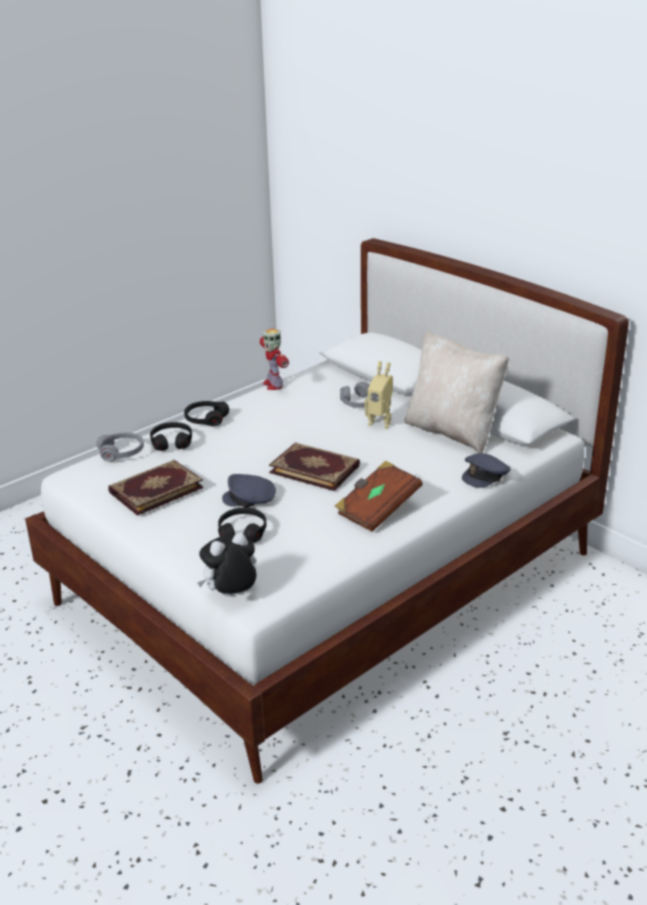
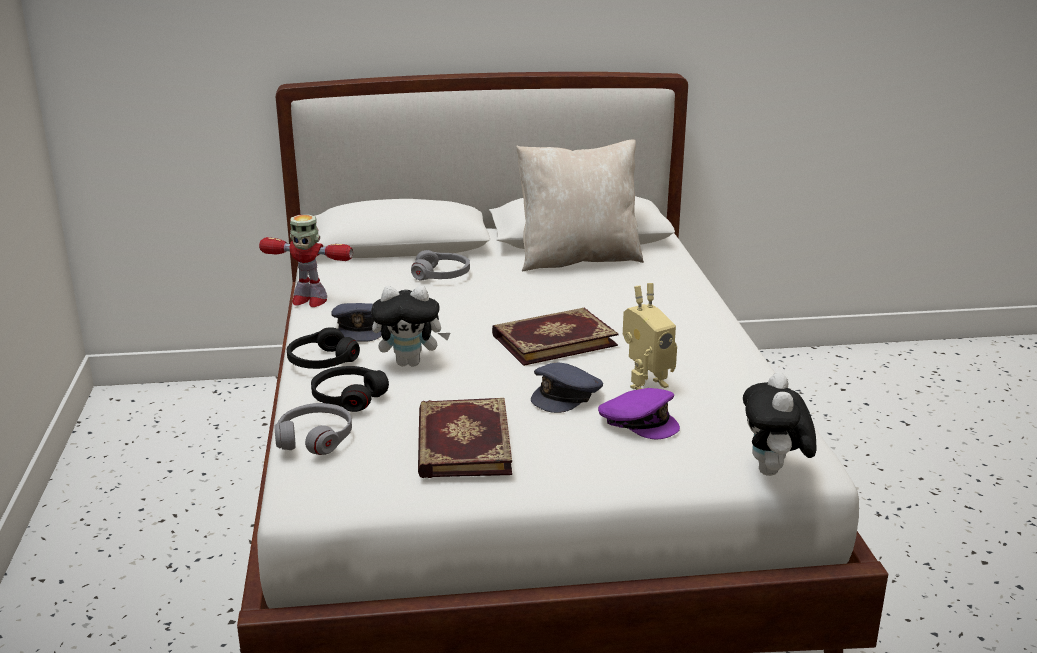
camera: 55 degrees left, 5 degrees down
black headphones [218,508,267,543] -> purple cap [598,388,680,439]
brown book [335,460,423,532] -> none
toy robot [365,361,393,429] -> toy robot moved to [623,283,677,390]
grey cap [462,453,511,488] -> grey cap moved to [331,303,382,342]
none -> plush toy [371,286,450,367]

